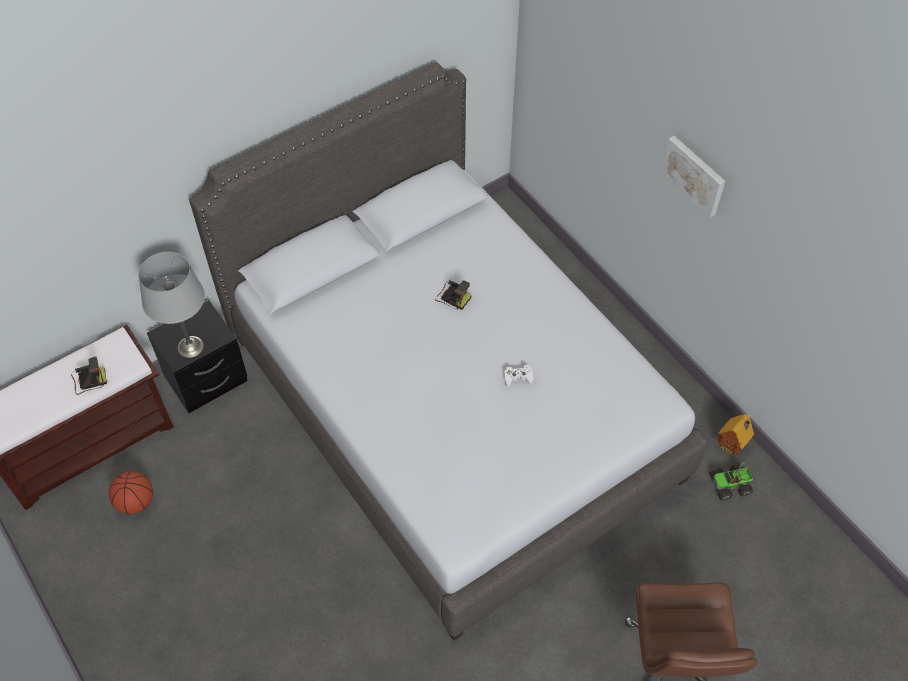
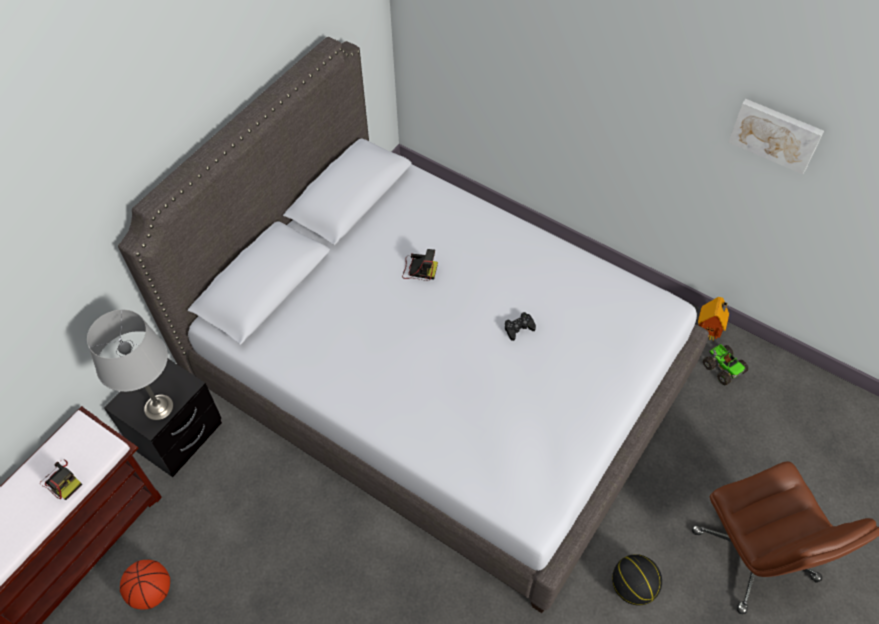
camera: 20 degrees left, 0 degrees up
camera [71,357,107,395] -> camera turned 75 degrees clockwise [41,459,82,500]
white game controller [504,365,533,387] -> black game controller [505,312,536,341]
picture [661,136,725,218] -> picture moved to [728,99,824,174]
toy truck [709,462,753,501] -> toy truck turned 90 degrees counterclockwise [703,344,749,385]
none -> basketball [612,554,662,605]

